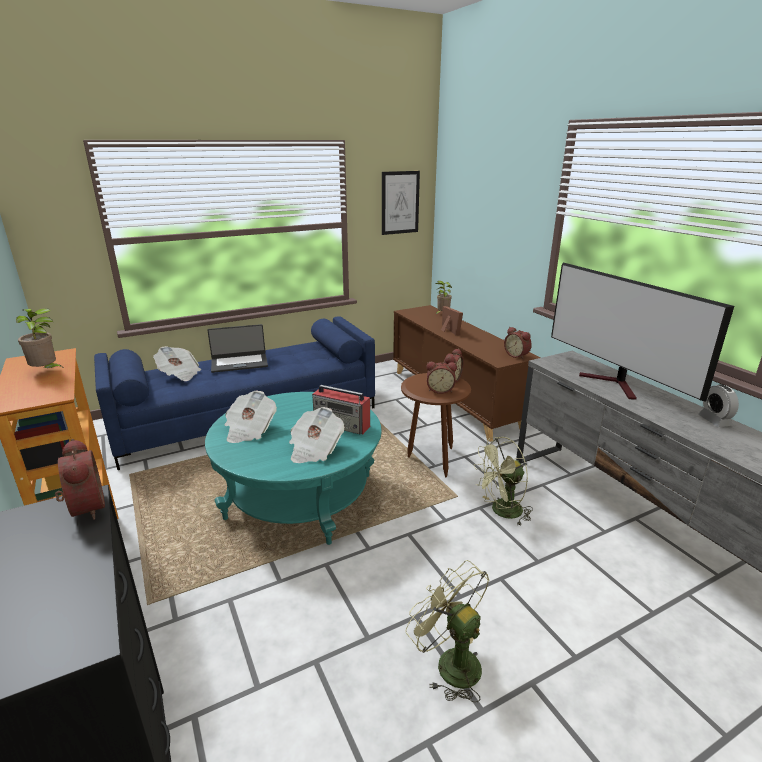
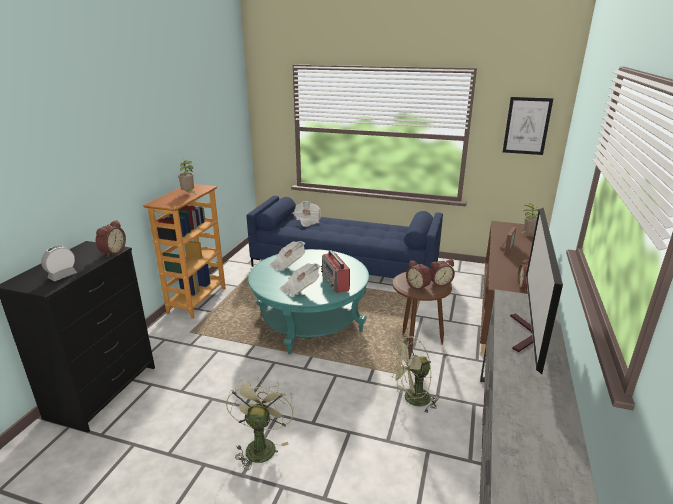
camera: 45 degrees right, 0 degrees up
laptop [207,324,268,373] -> none
green fan [474,437,533,525] -> green fan turned 45 degrees counterclockwise [389,336,438,413]
alarm clock [698,385,739,427] -> alarm clock moved to [41,246,77,281]

